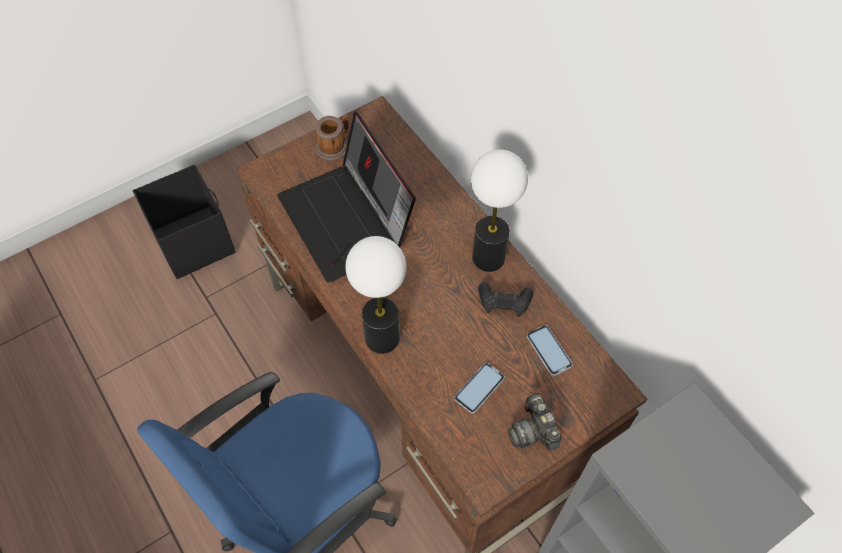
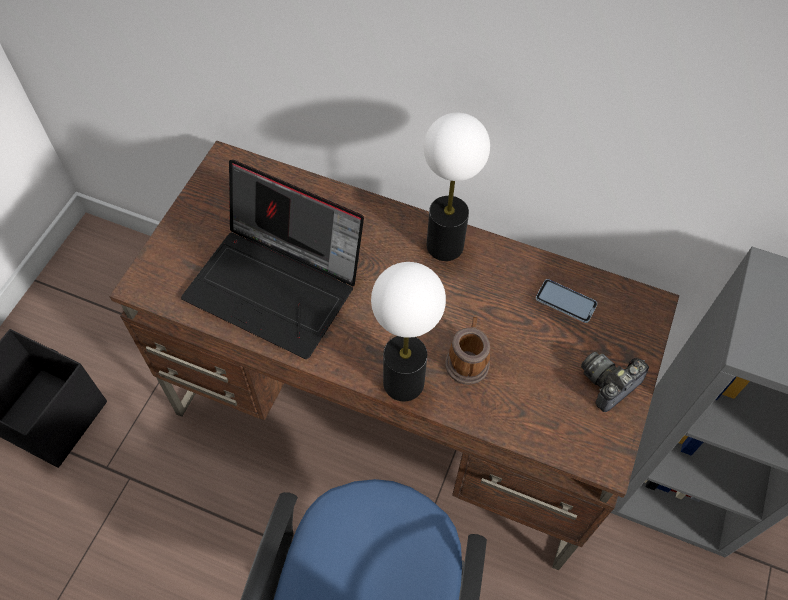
camera: 35 degrees left, 0 degrees up
mug [315,114,349,161] -> mug moved to [445,317,490,385]
phone [454,363,505,413] -> none
black game controller [478,282,533,317] -> none
camera [508,393,561,451] -> camera turned 105 degrees clockwise [581,352,649,412]

